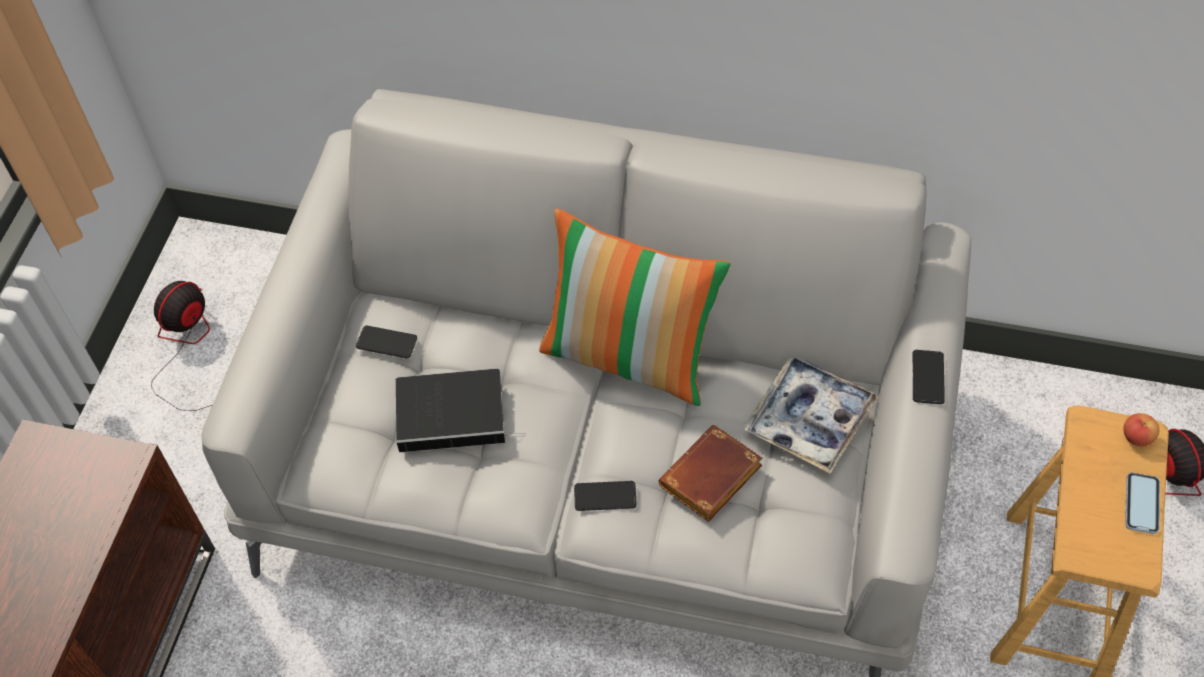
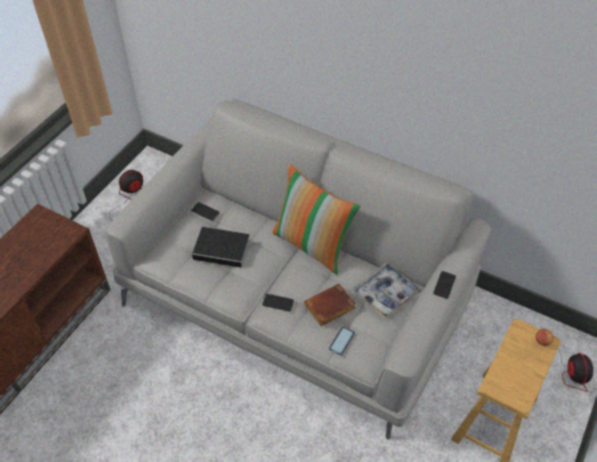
camera: 15 degrees right, 5 degrees down
phone [1125,472,1160,534] -> phone moved to [329,327,355,356]

